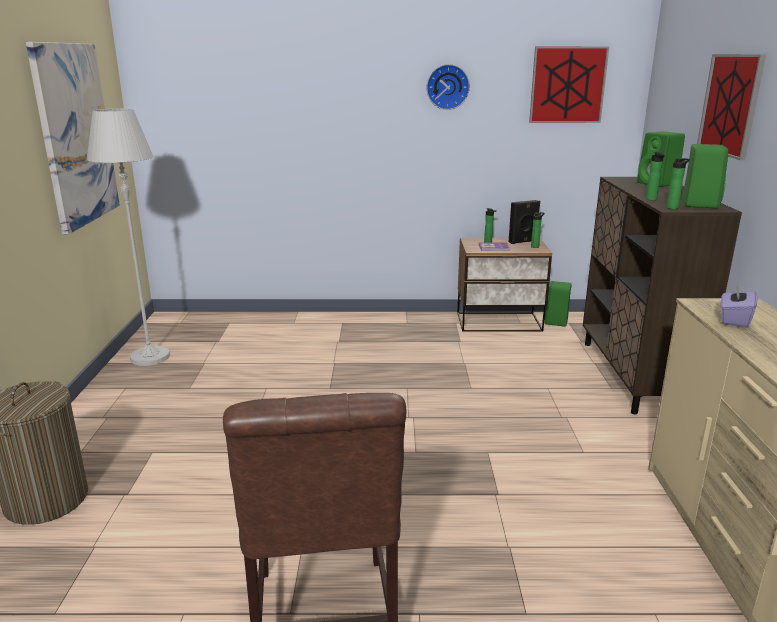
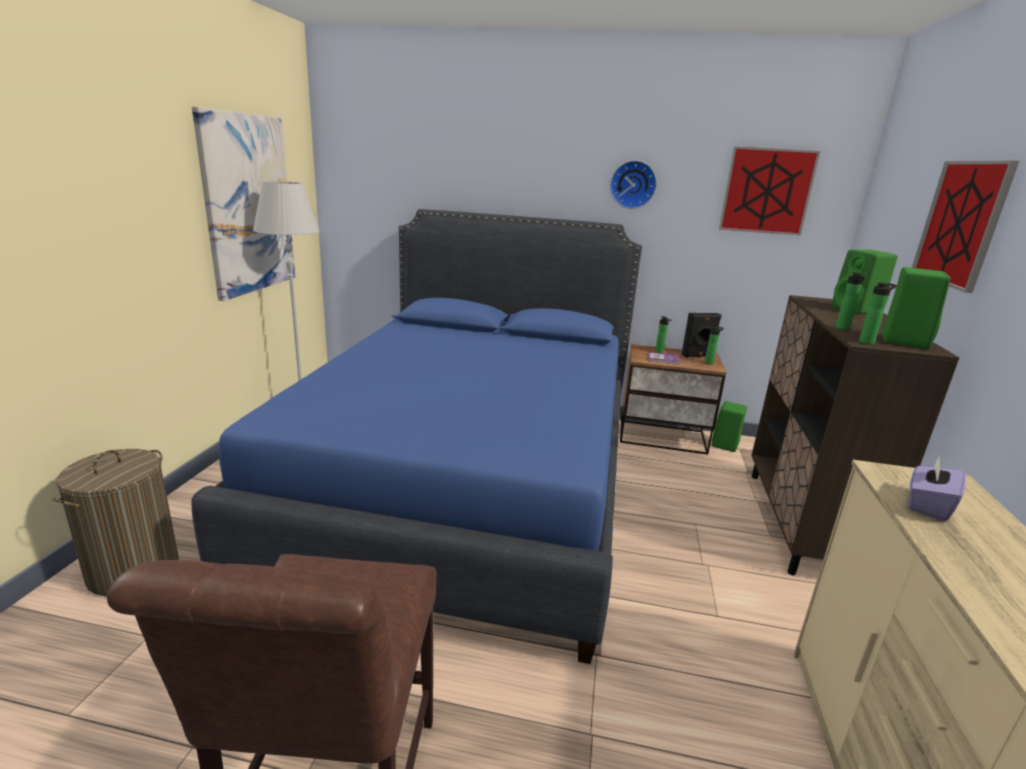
camera: 10 degrees right, 0 degrees up
none -> blue bed [191,209,642,664]

